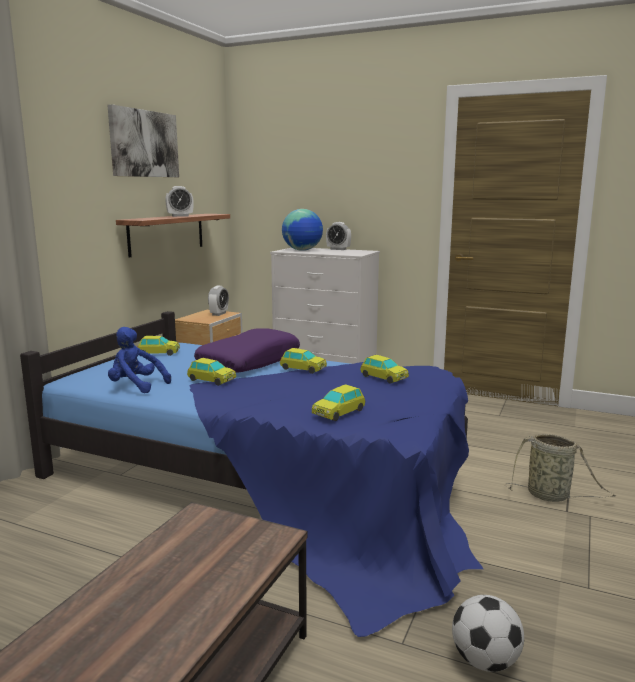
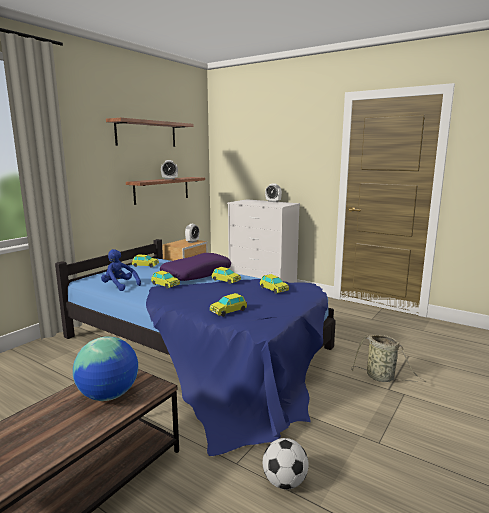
camera: 10 degrees right, 0 degrees up
picture [107,104,179,177] -> shelf [106,118,194,147]
globe [282,209,323,251] -> globe moved to [73,336,138,401]

